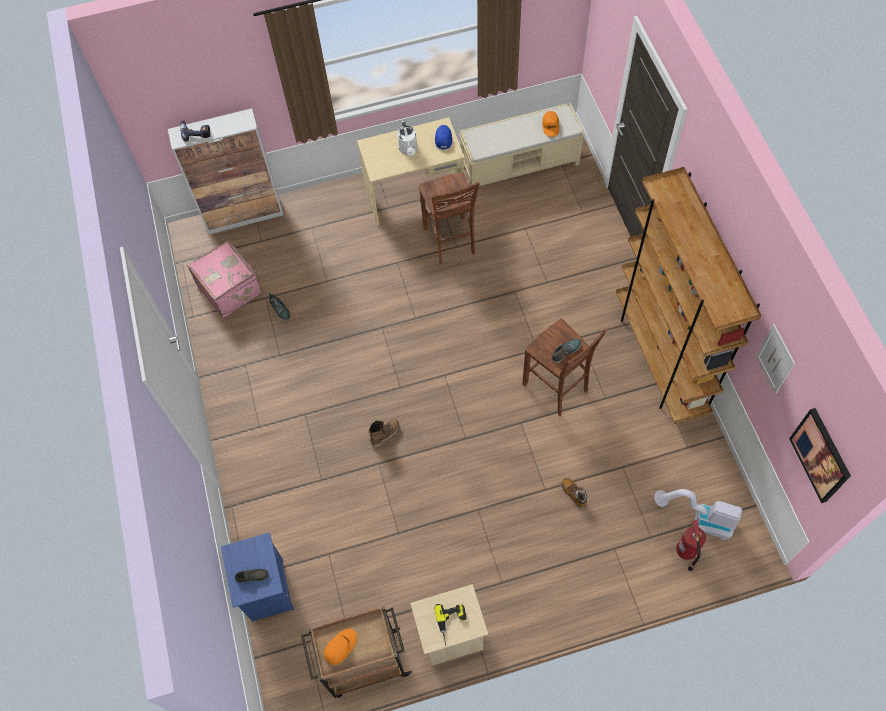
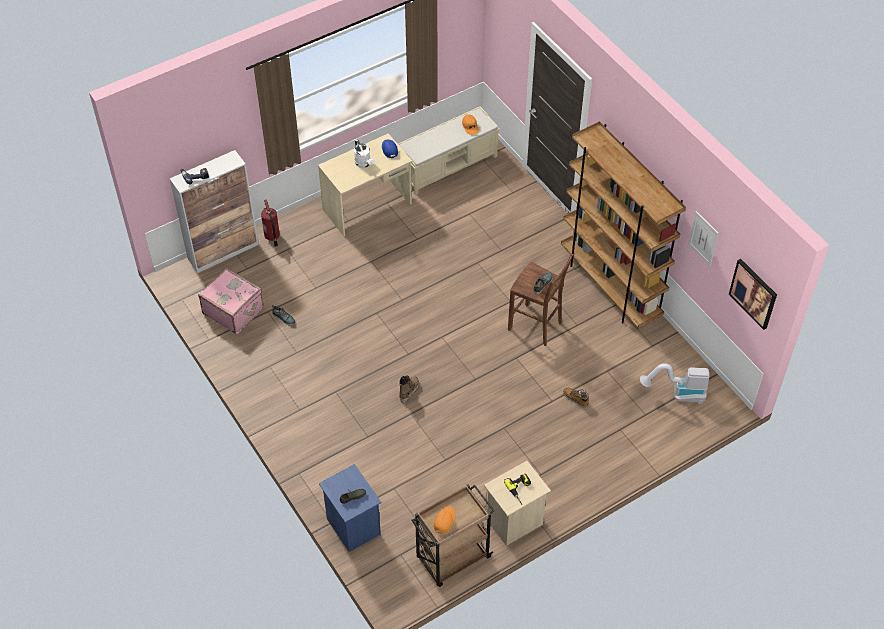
camera: 20 degrees left, 10 degrees down
brown stool [418,172,480,264] -> none
fire extinguisher [676,520,706,571] -> fire extinguisher moved to [261,200,280,247]

